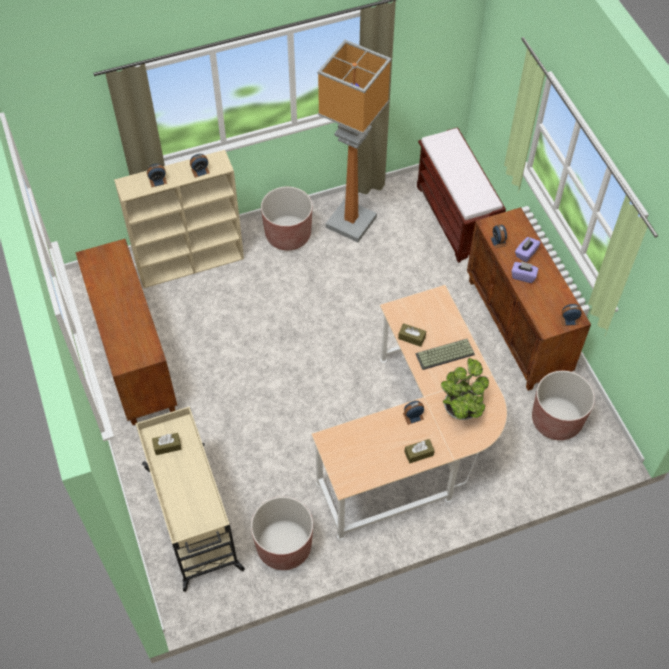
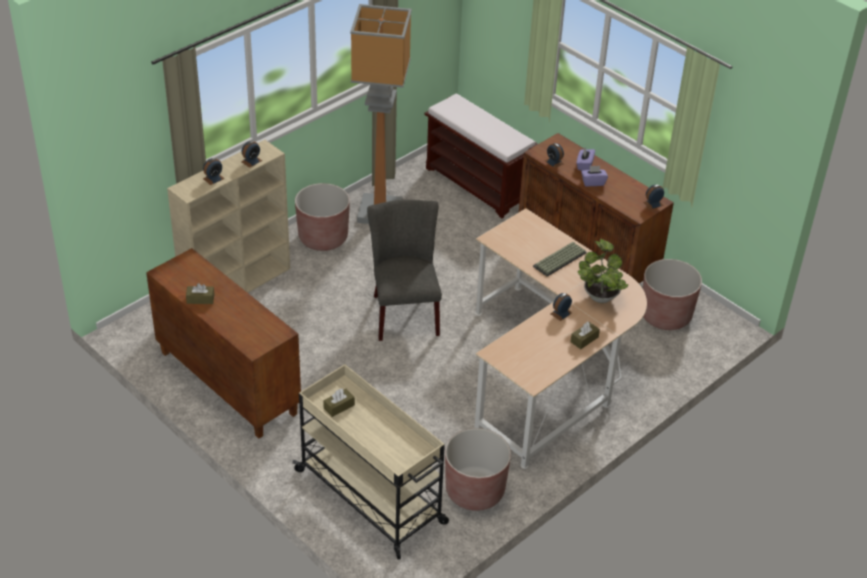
camera: 25 degrees left, 15 degrees down
brown tissue box [398,323,426,347] -> brown tissue box moved to [186,283,214,304]
none -> grey chair [367,200,442,341]

